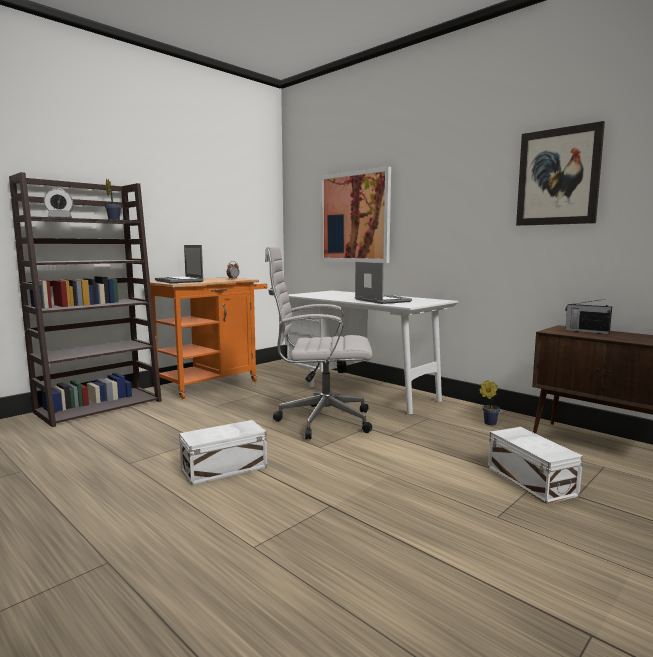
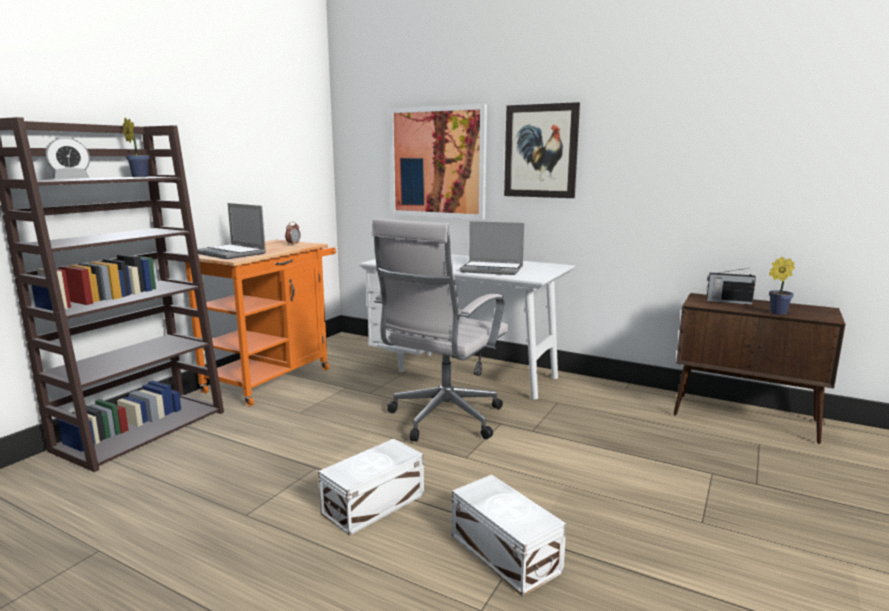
camera: 15 degrees left, 5 degrees up
white office chair [265,247,372,439] -> white office chair turned 45 degrees counterclockwise [372,218,509,441]
laptop [355,261,412,304] -> laptop turned 150 degrees clockwise [459,221,524,275]
potted plant [480,380,500,425] -> potted plant moved to [769,257,795,315]
white storage box [488,427,583,504] -> white storage box moved to [452,475,566,597]
picture [516,121,605,226] -> picture moved to [504,102,580,198]

